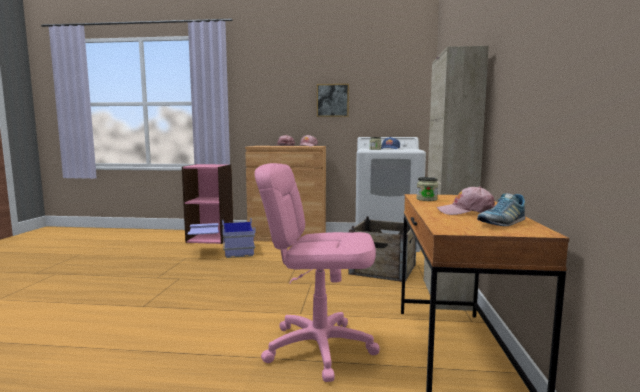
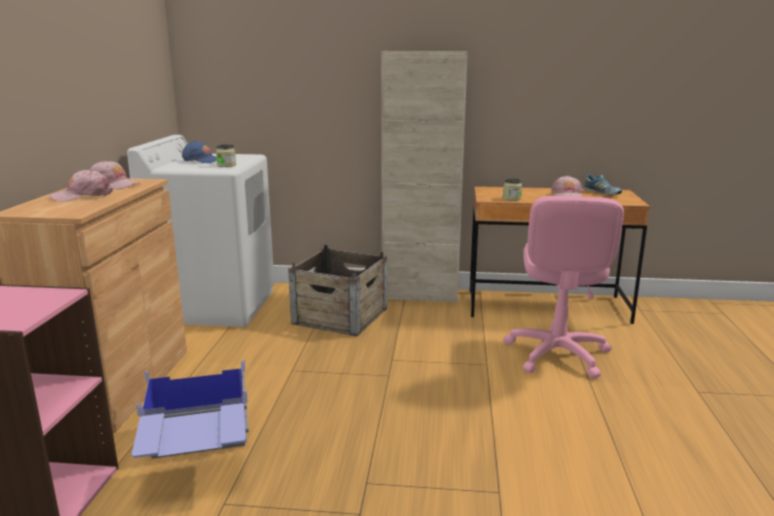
camera: 90 degrees left, 10 degrees up
picture [317,84,349,117] -> none

